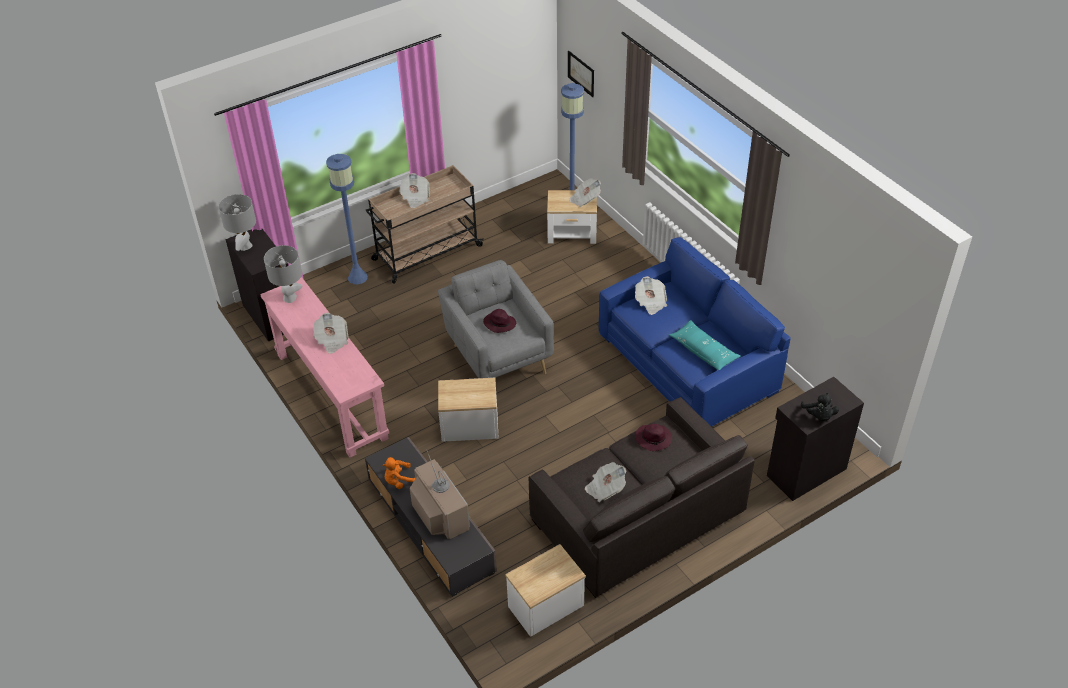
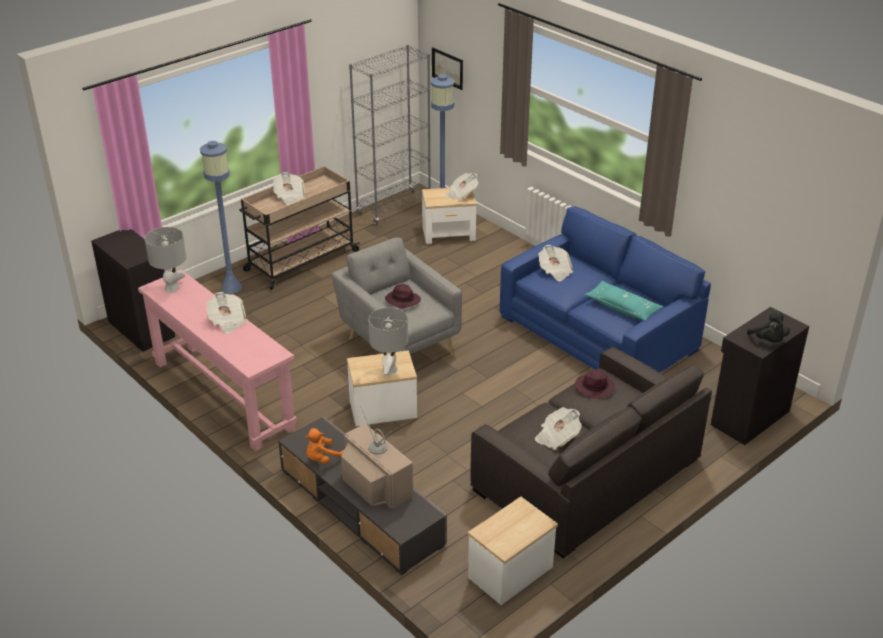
camera: 10 degrees left, 10 degrees down
grey table lamp [218,194,256,251] -> grey table lamp moved to [369,307,408,375]
none -> grey bookcase [349,45,431,225]

